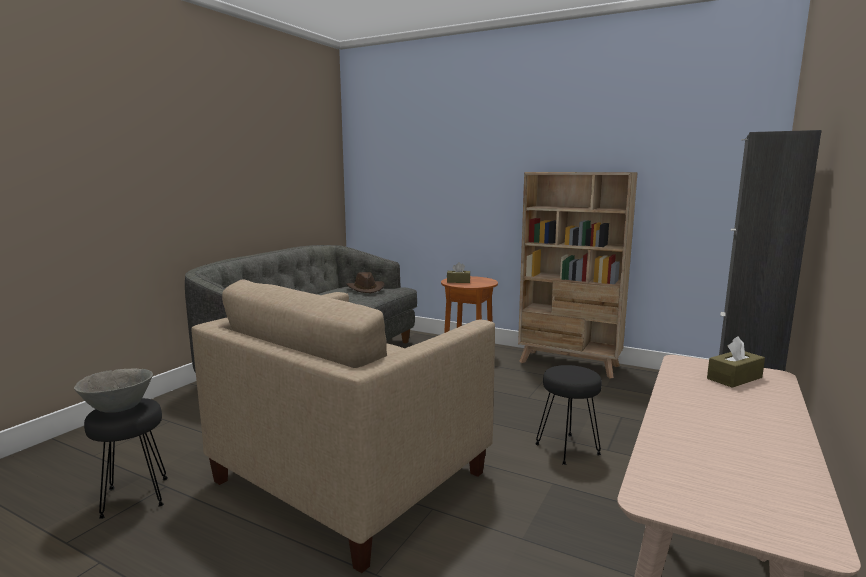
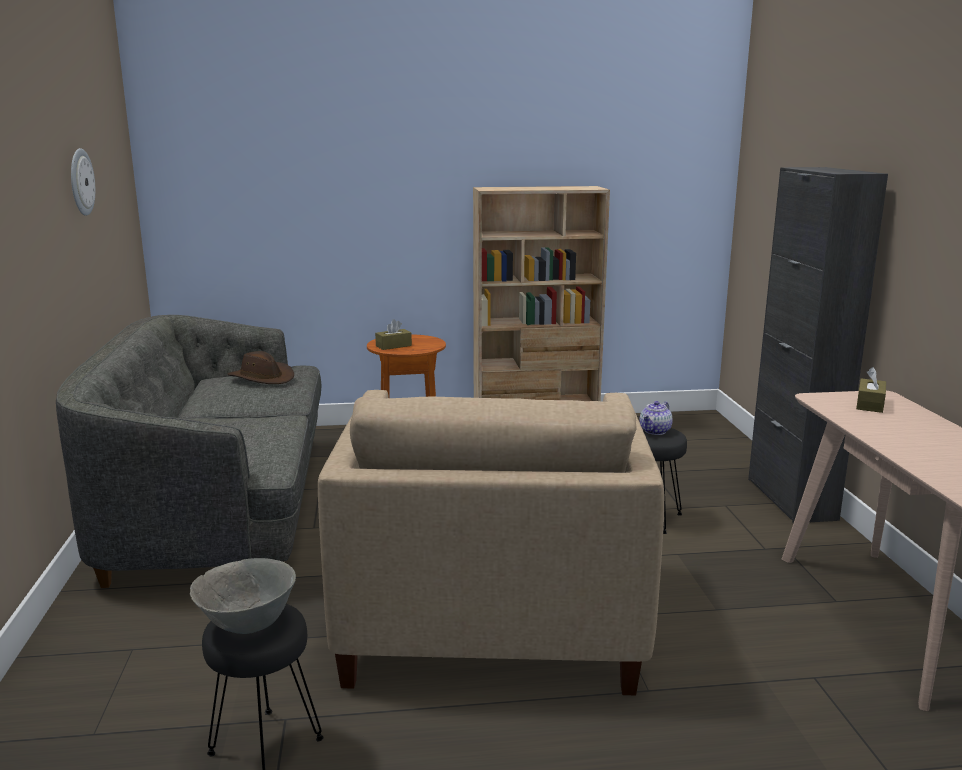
camera: 35 degrees left, 5 degrees up
none -> wall clock [71,148,95,216]
none -> teapot [640,401,673,435]

